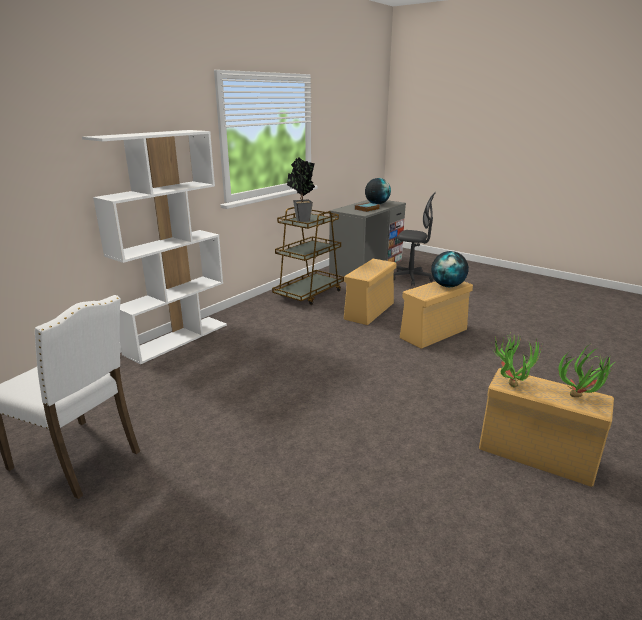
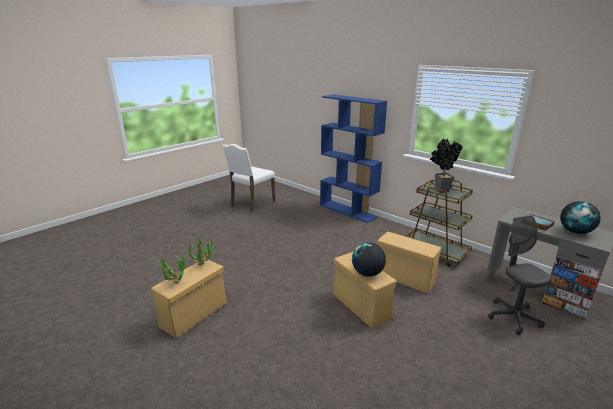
camera: 95 degrees right, 0 degrees up
white bookcase [82,130,227,364] -> blue bookcase [320,94,387,223]
grey office chair [394,192,436,286] -> grey office chair turned 135 degrees clockwise [488,215,552,335]

